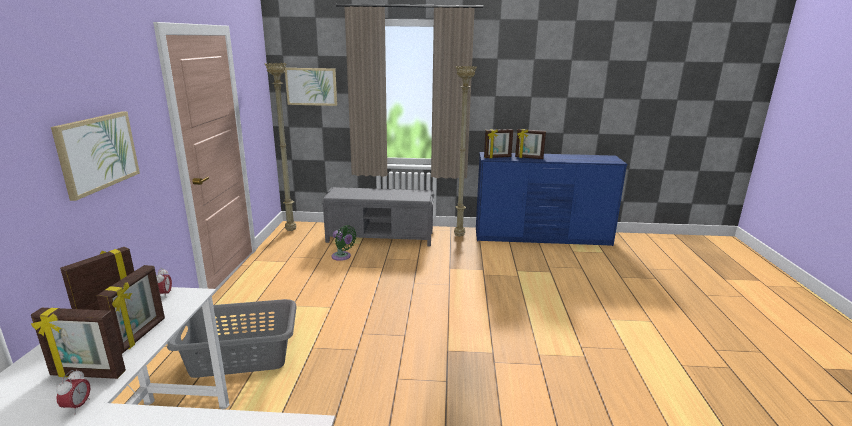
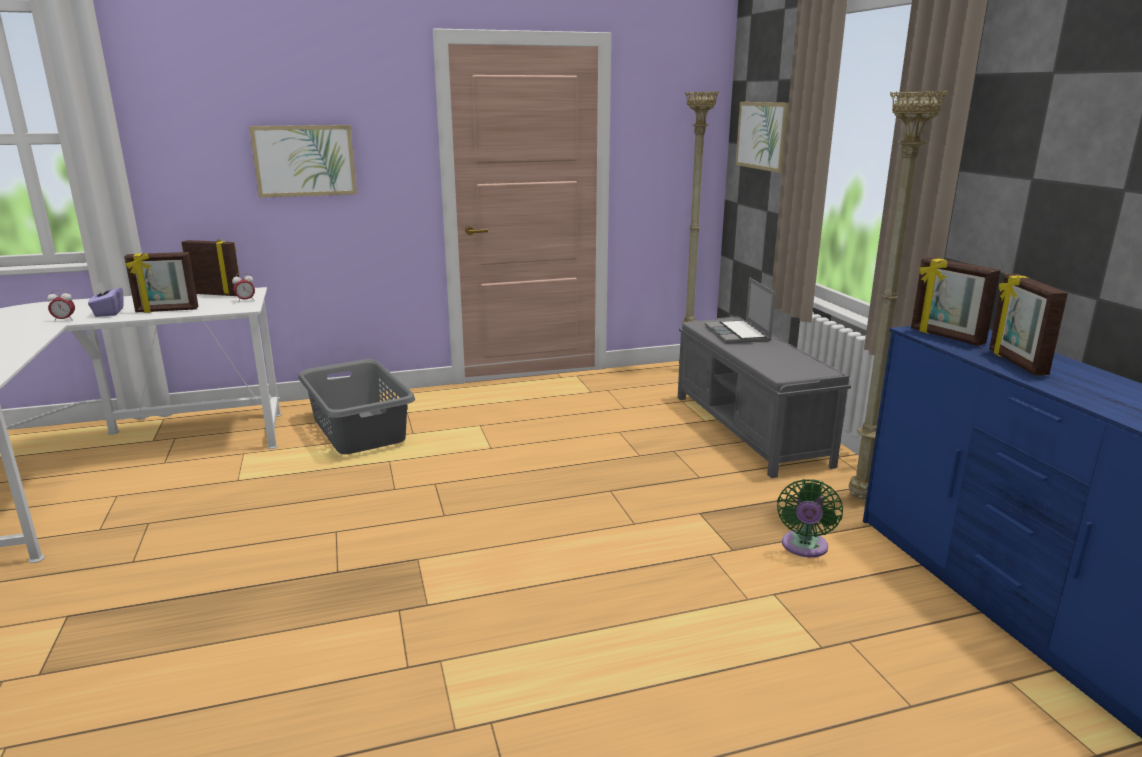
camera: 70 degrees right, 0 degrees up
picture frame [31,308,126,379] -> purple tissue box [88,282,123,317]
green fan [332,225,357,261] -> green fan moved to [777,479,843,558]
none -> laptop [705,278,775,344]

